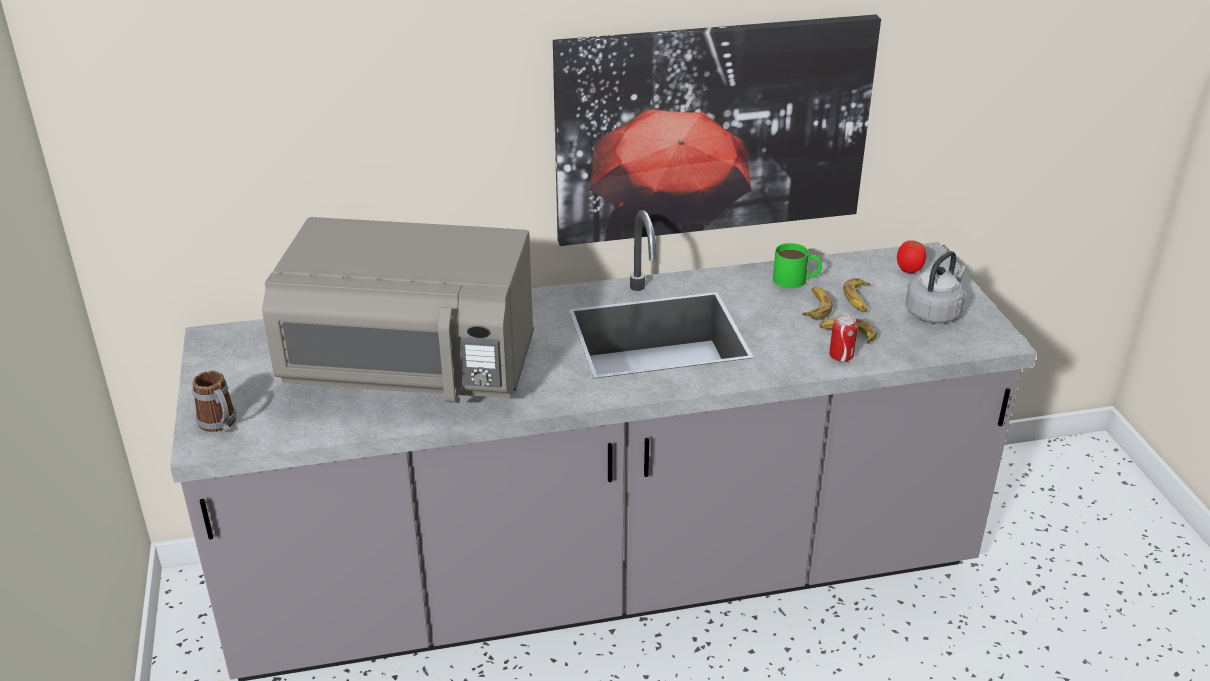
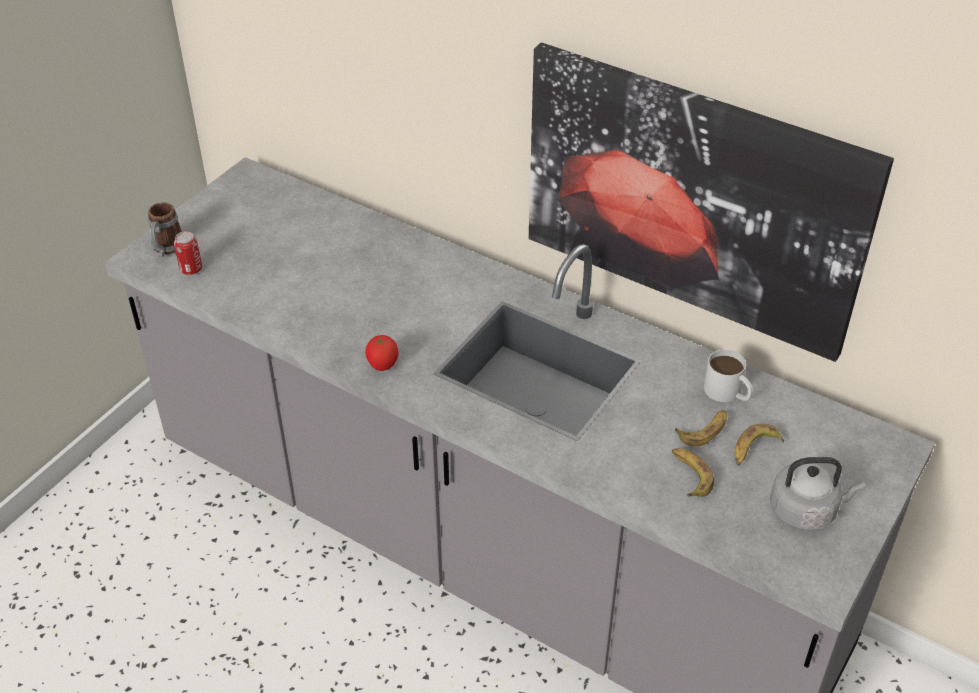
camera: 45 degrees right, 10 degrees up
grey microwave [262,217,534,403] -> none
green mug [773,243,822,288] -> white mug [704,349,753,402]
can [829,314,858,362] -> can moved to [174,231,202,275]
tomato [897,240,926,273] -> tomato moved to [365,335,399,371]

